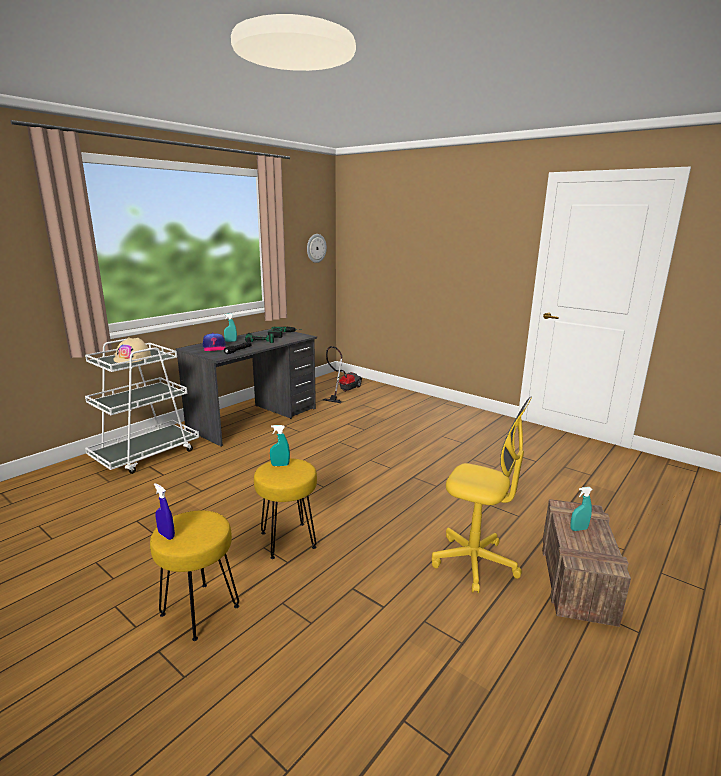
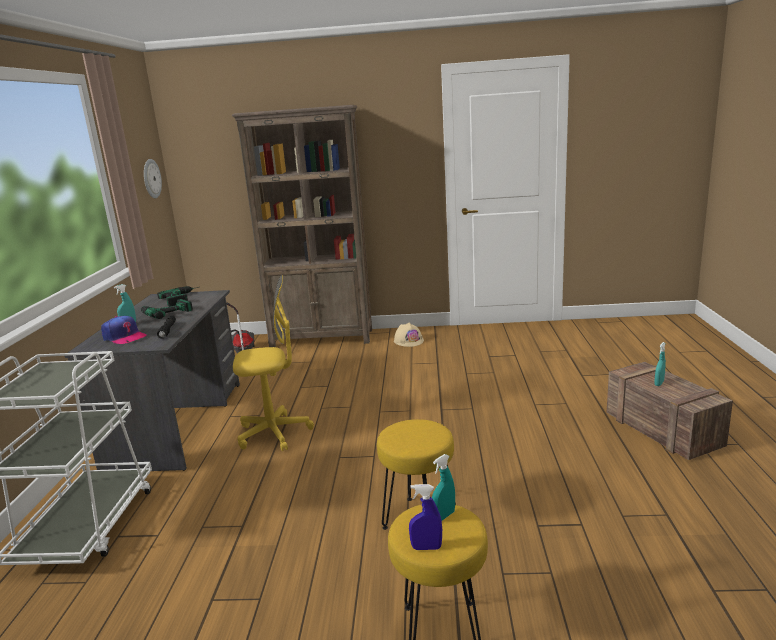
camera: 35 degrees left, 0 degrees up
beige hard hat [113,337,151,363] -> beige hard hat moved to [394,323,424,347]
turquoise spray bottle [270,425,290,466] -> turquoise spray bottle moved to [432,454,455,521]
yellow office chair [432,397,532,593] -> yellow office chair moved to [233,275,314,451]
none -> brown bookcase [232,105,372,347]

